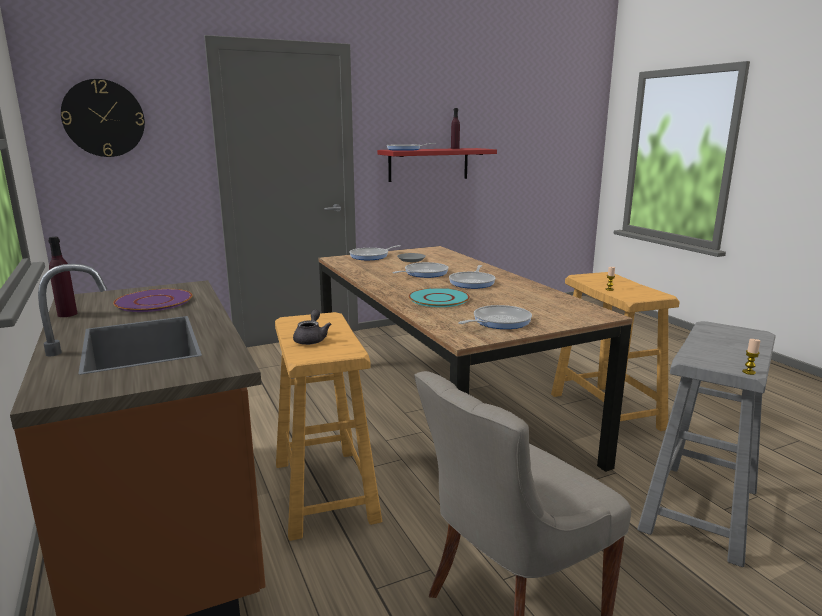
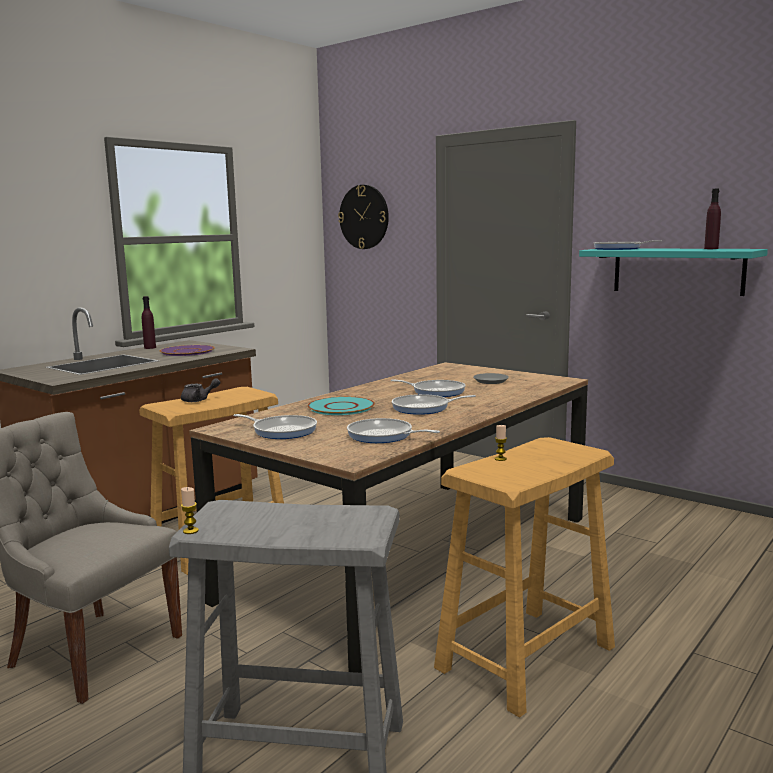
camera: 65 degrees right, 5 degrees down
frying pan [349,245,401,260] -> frying pan moved to [347,418,440,443]
red shelf [377,148,497,182] -> turquoise shelf [579,248,768,296]

